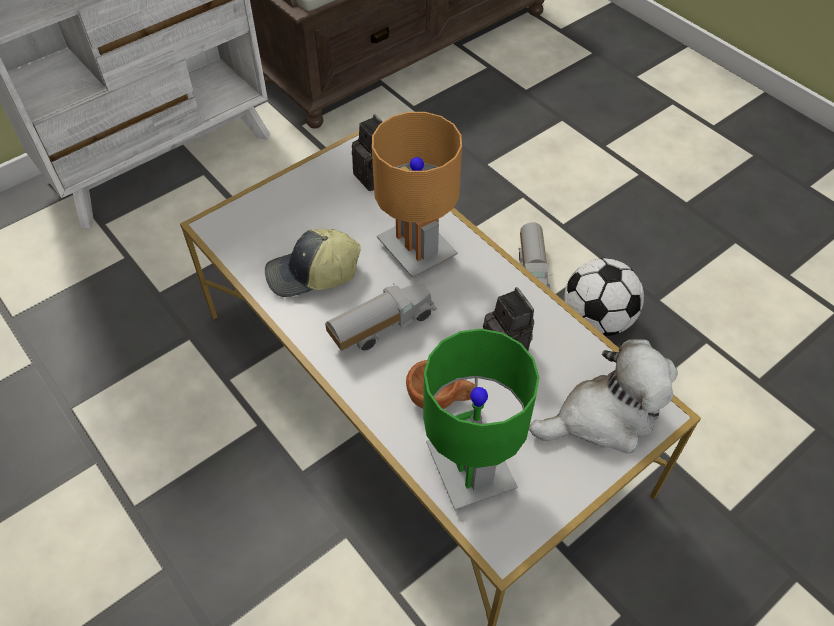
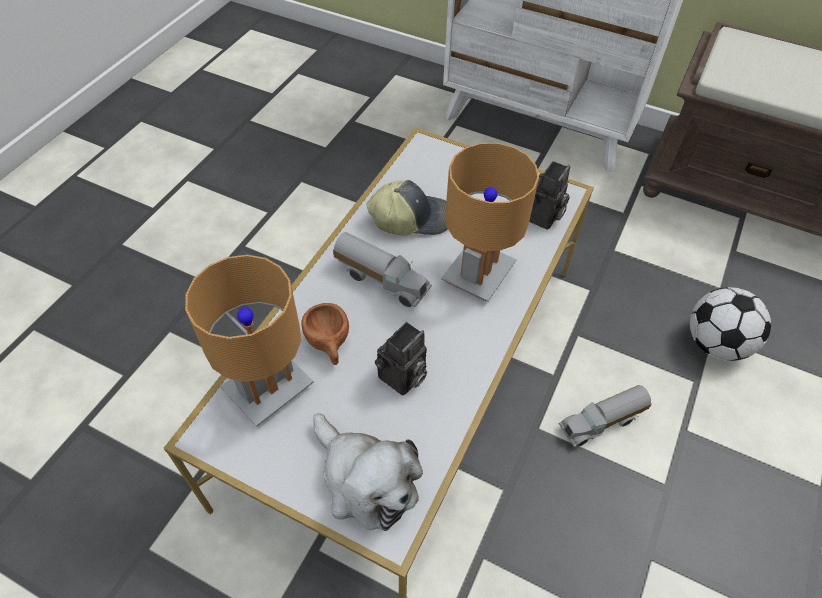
camera: 65 degrees right, 0 degrees up
cap [265,228,360,297] -> cap turned 120 degrees clockwise [367,180,448,236]
green table lamp [423,329,540,510] -> brown table lamp [185,255,314,427]
football [564,258,644,336] -> football moved to [690,287,771,361]

